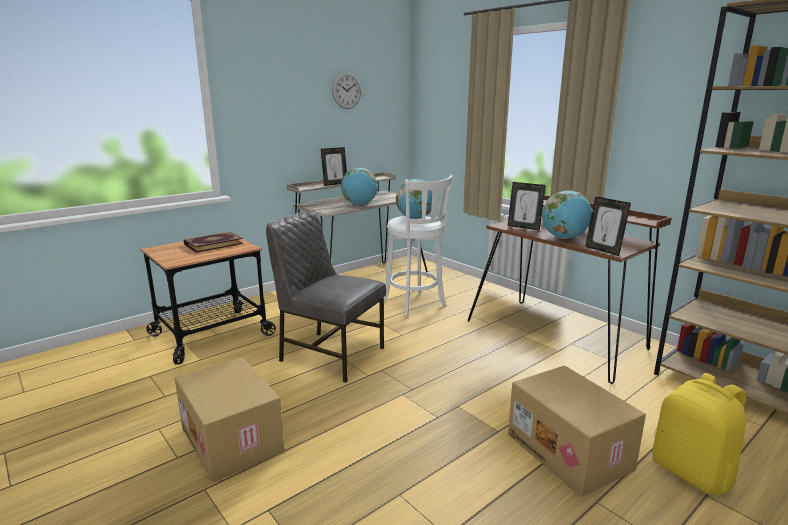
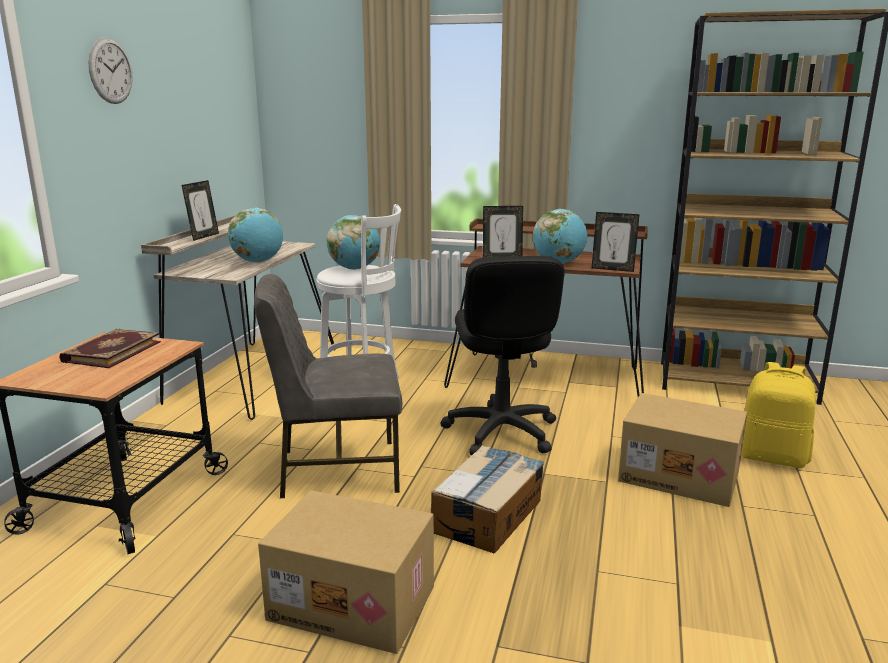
camera: 35 degrees left, 0 degrees up
wall clock [332,72,361,109] -> wall clock moved to [88,37,133,104]
none -> cardboard box [431,445,544,553]
none -> black office chair [440,256,565,455]

